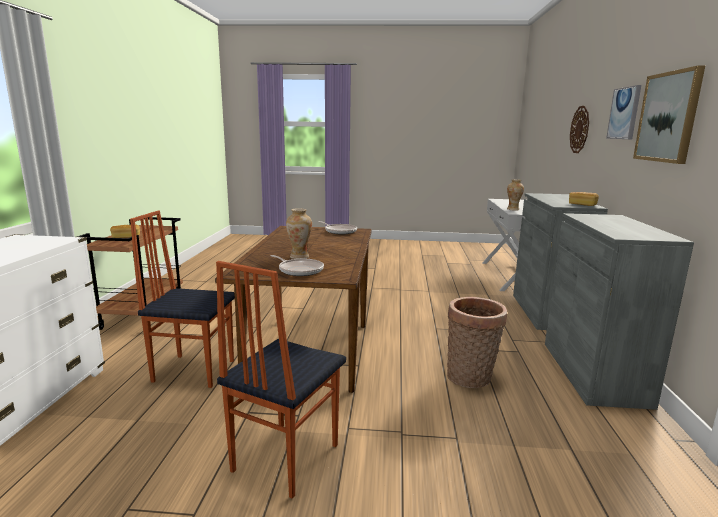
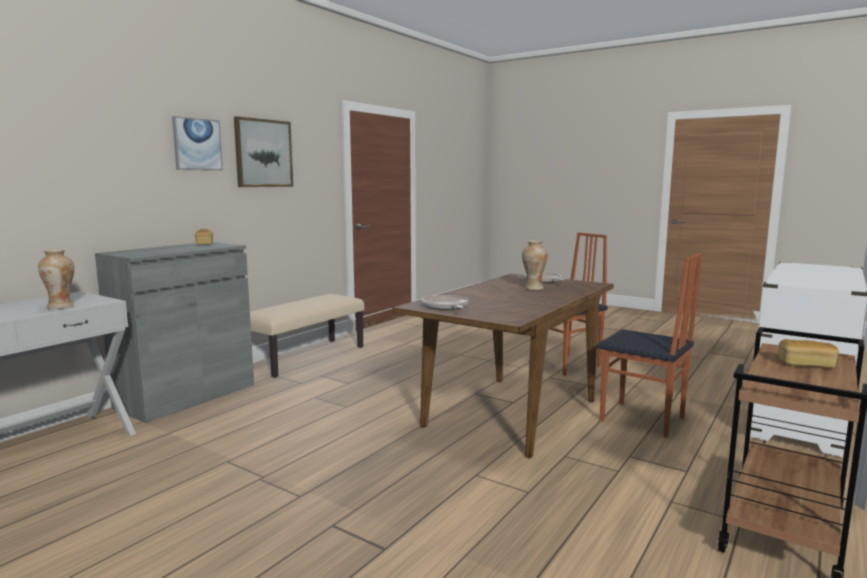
camera: 150 degrees left, 5 degrees down
basket [447,297,507,388] -> none
grey cabinet [545,213,694,410] -> beige bench [250,294,365,378]
wall clock [570,106,589,153] -> none

